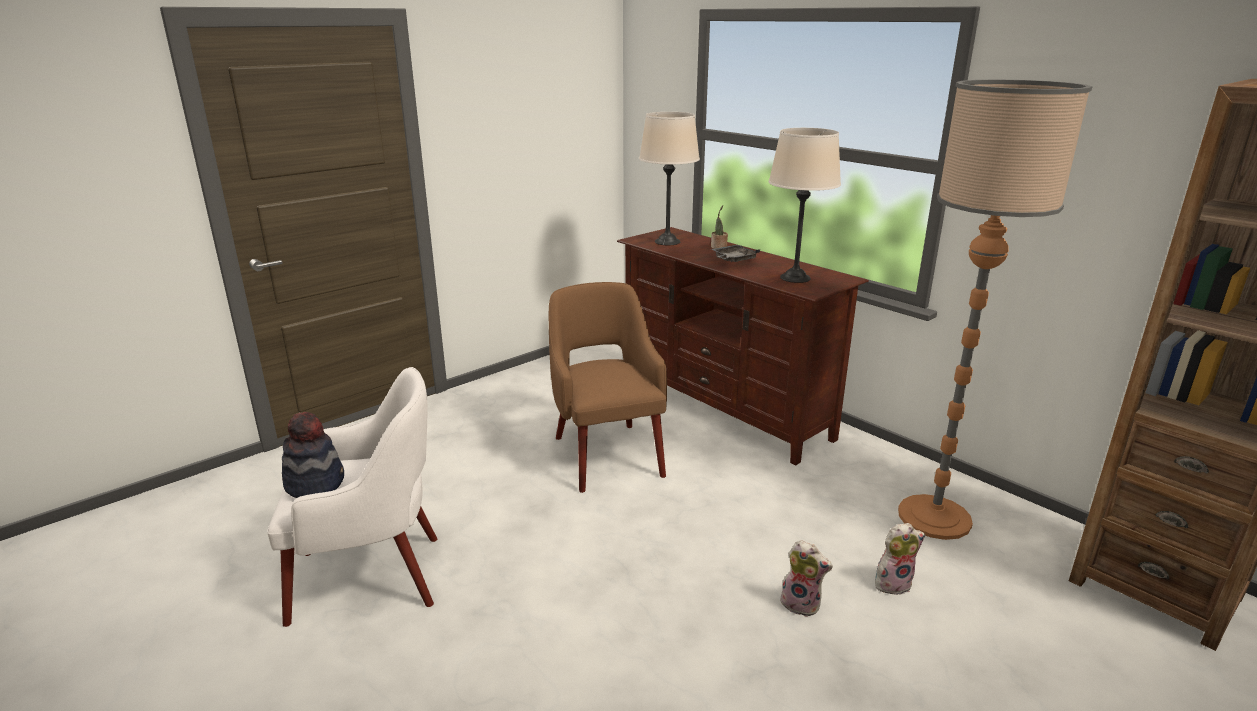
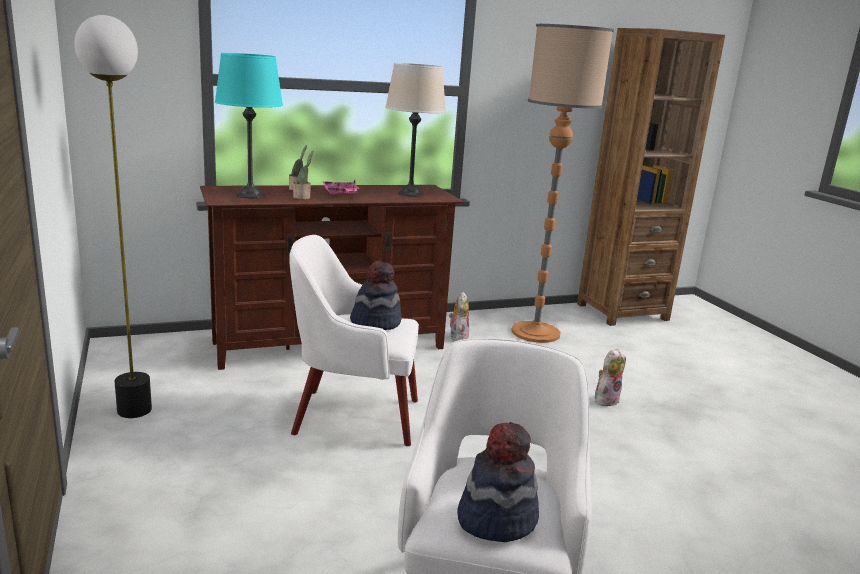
camera: 70 degrees left, 5 degrees down
brown armchair [549,282,667,493] -> white armchair [289,235,419,446]
beige table lamp [639,112,700,245] -> turquoise table lamp [215,53,283,198]
grey tray [711,245,760,262] -> pink tray [322,179,359,194]
plush toy [875,523,925,595] -> plush toy moved to [449,292,469,341]
none -> floor lamp [75,15,152,418]
none -> potted plant [293,151,314,199]
none -> hat [350,261,402,330]

